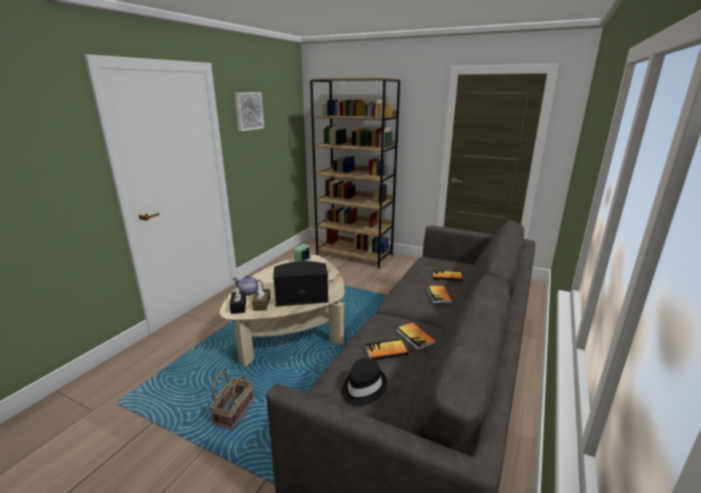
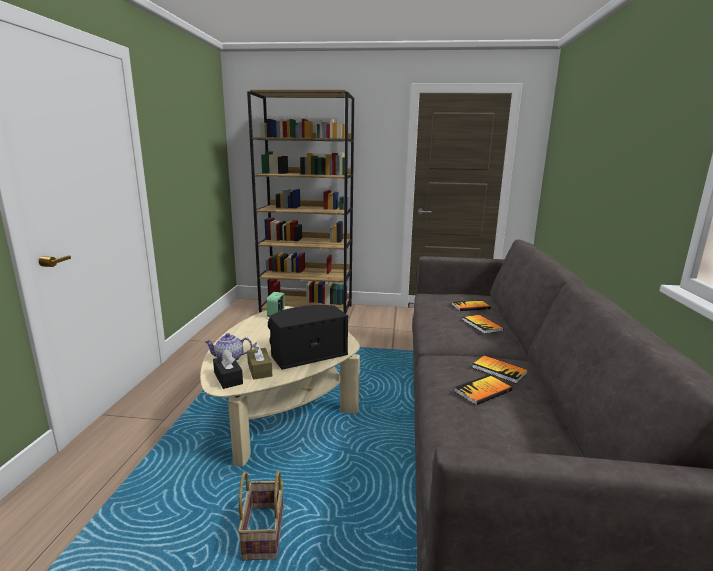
camera: 20 degrees left, 5 degrees down
picture [234,92,264,131] -> none
black hat [342,358,387,406] -> none

